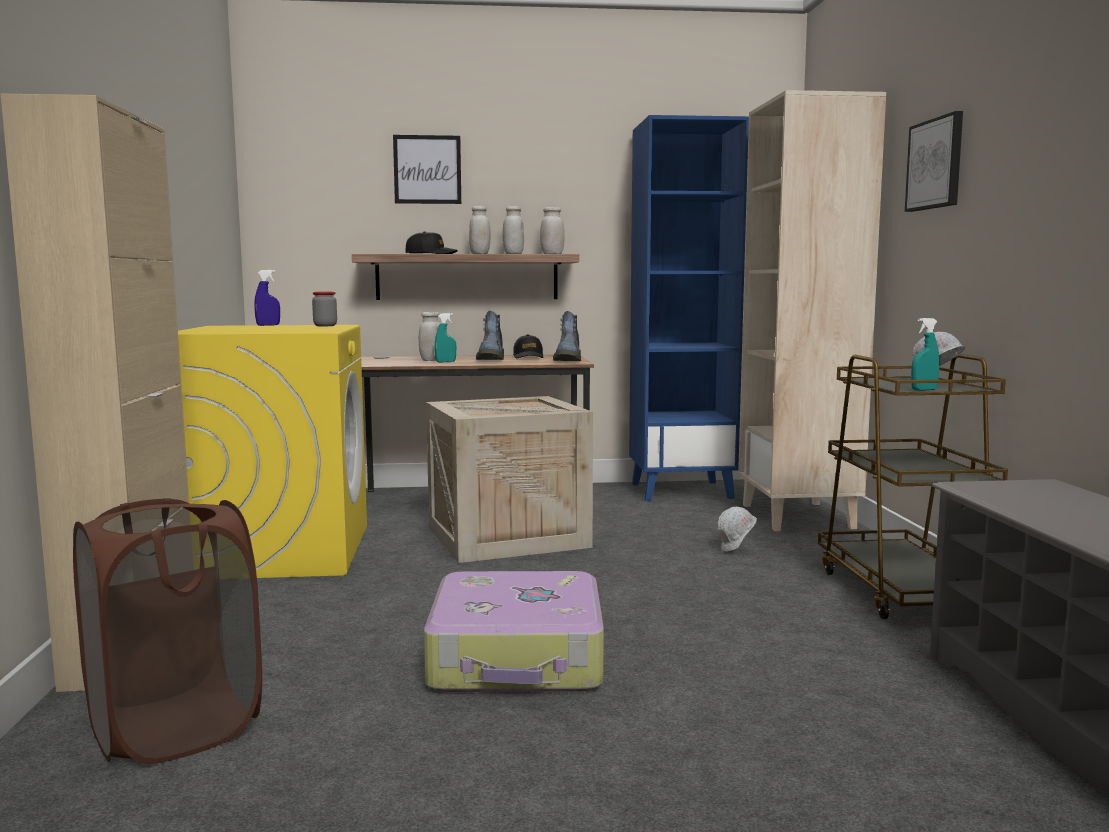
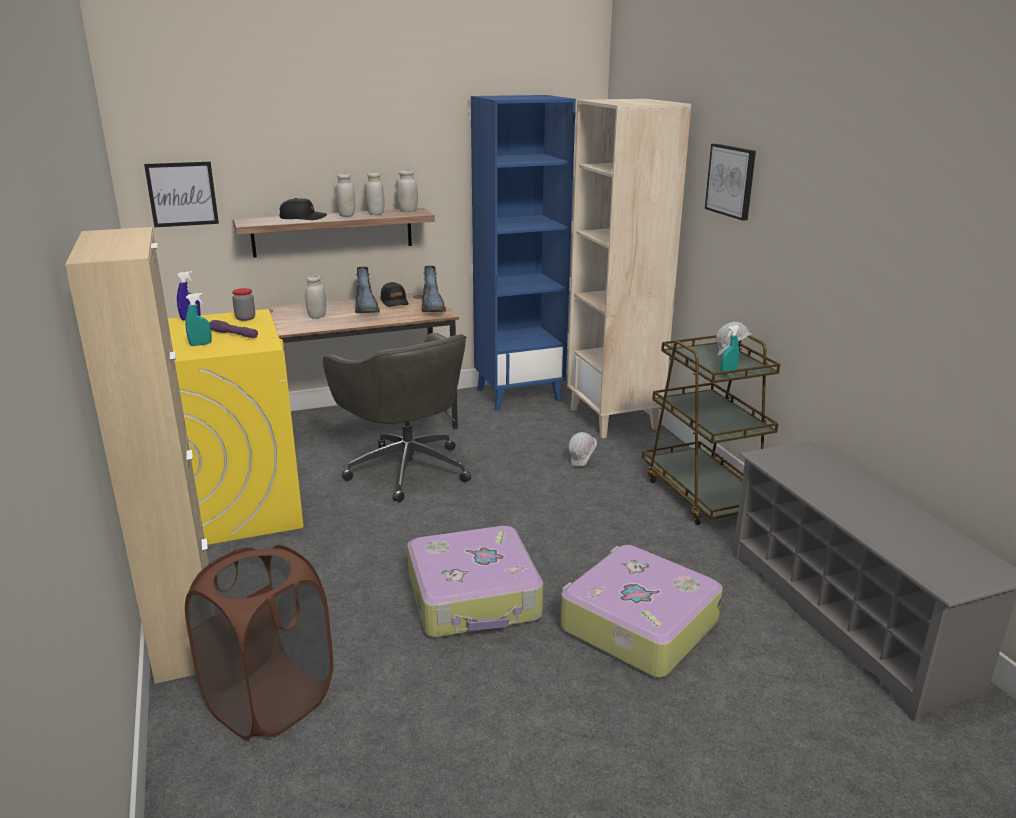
camera: 15 degrees left, 15 degrees up
picture [393,135,461,204] -> picture moved to [144,162,219,227]
crate [426,396,593,563] -> grey office chair [323,333,471,502]
turquoise spray bottle [435,313,456,362] -> turquoise spray bottle moved to [185,293,212,346]
none -> purple flashlight [210,320,258,338]
none -> suitcase [560,545,723,677]

